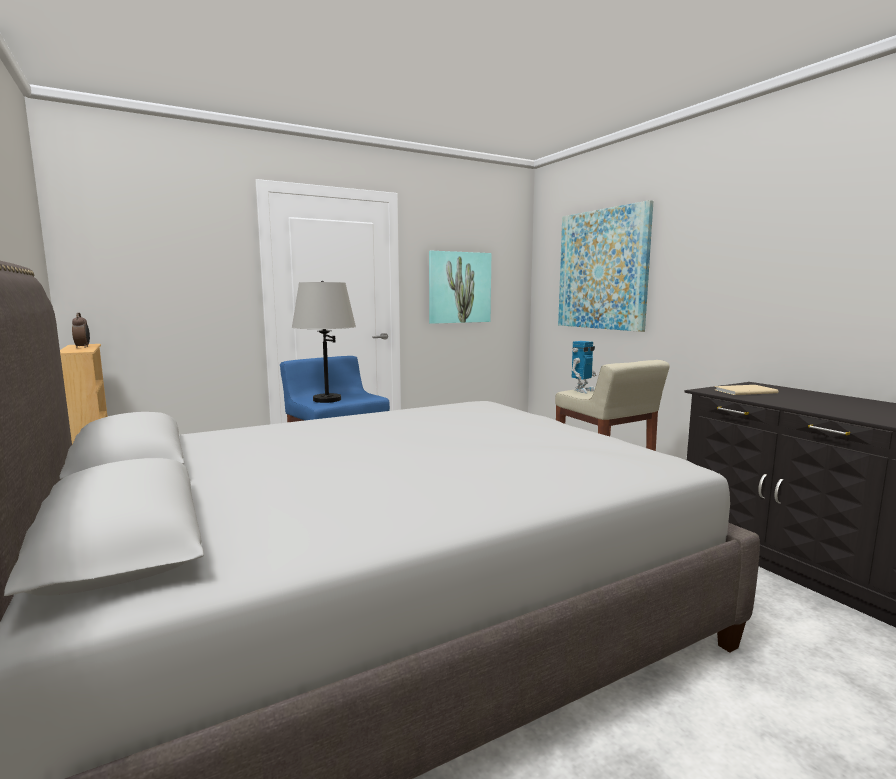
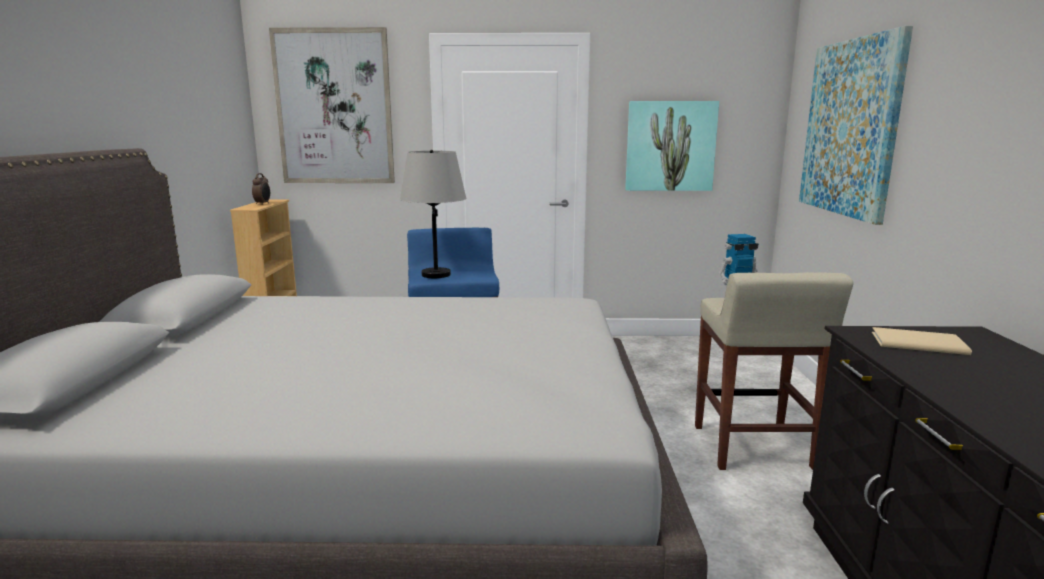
camera: 30 degrees right, 5 degrees up
none -> picture [269,27,395,183]

